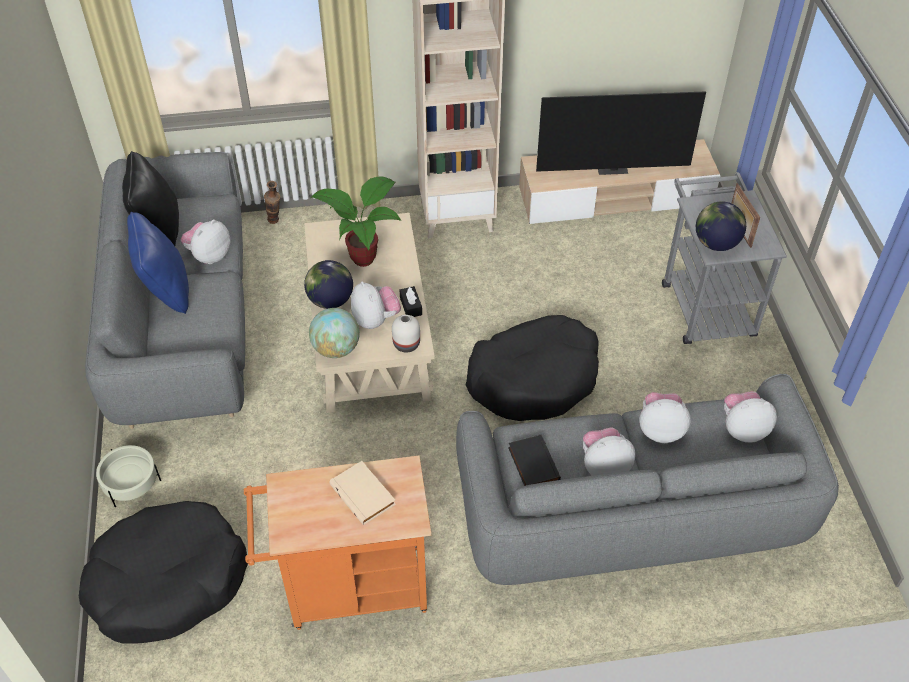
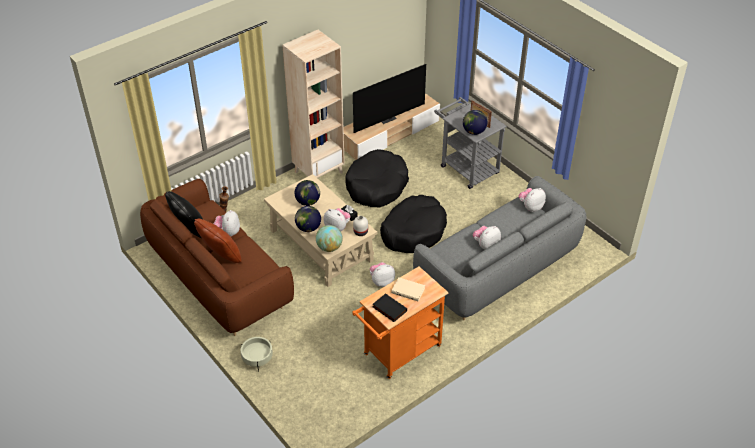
camera: 30 degrees left, 5 degrees down
black dog bed [79,501,248,644] -> black dog bed moved to [345,149,409,207]
grey sofa [85,152,245,429] -> brown sofa [140,179,294,336]
blue pillow [127,212,189,314] -> brown pillow [194,219,241,263]
potted plant [311,177,401,267] -> globe [295,180,320,206]
black book [508,435,561,486] -> black book moved to [373,293,407,322]
plush toy [639,392,691,443] -> plush toy moved to [370,262,395,287]

